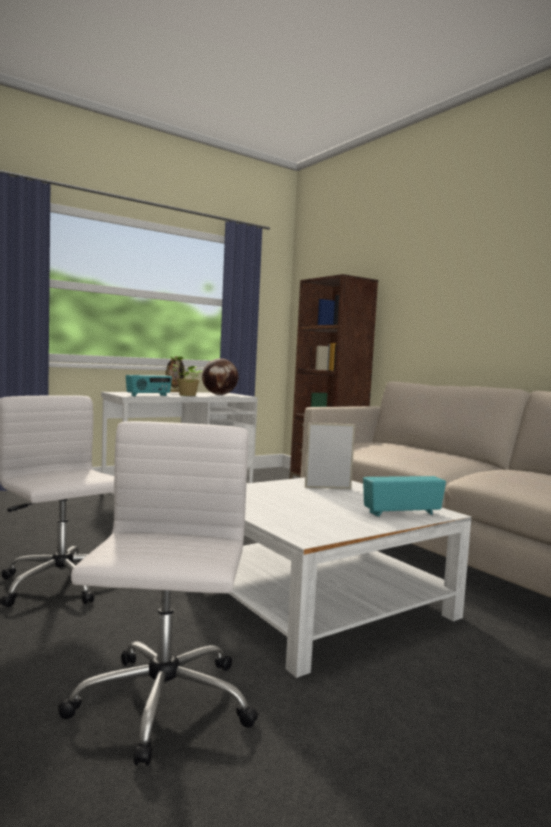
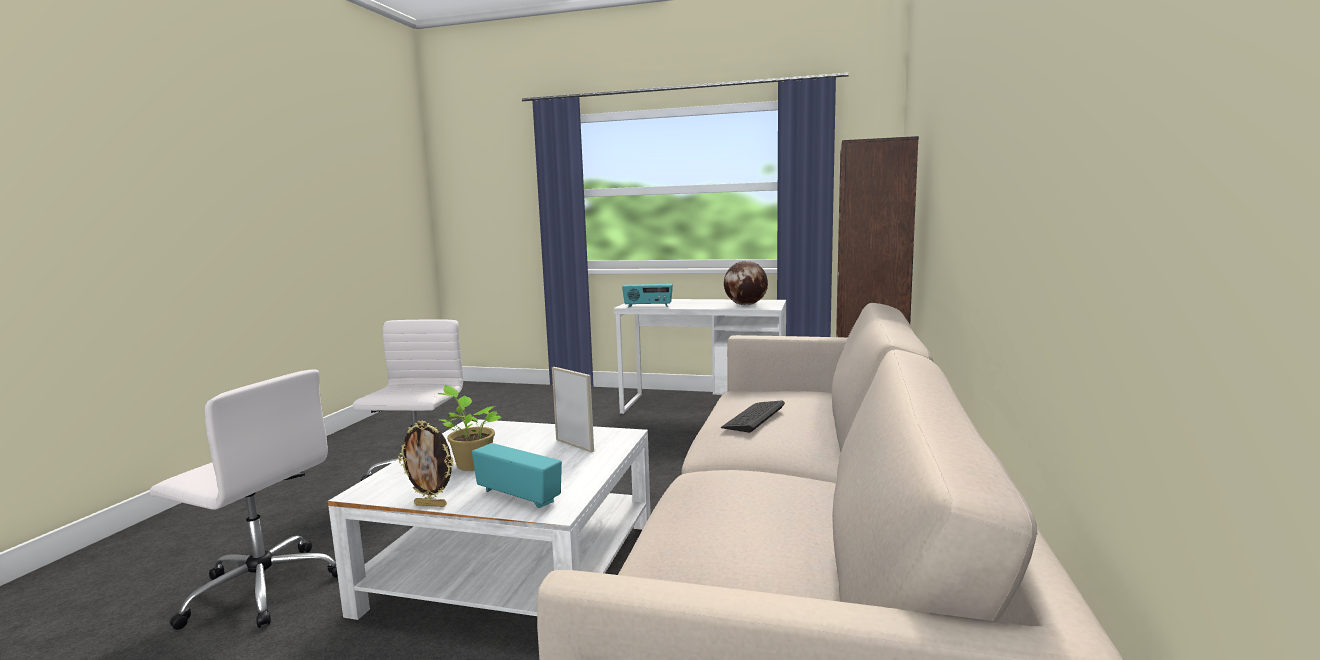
camera: 50 degrees right, 5 degrees up
white office chair [58,421,258,766] -> white office chair turned 60 degrees clockwise [150,370,338,630]
picture frame [165,356,186,392] -> picture frame moved to [398,420,453,507]
potted plant [169,356,203,396] -> potted plant moved to [438,385,502,471]
none -> keyboard [721,401,785,433]

